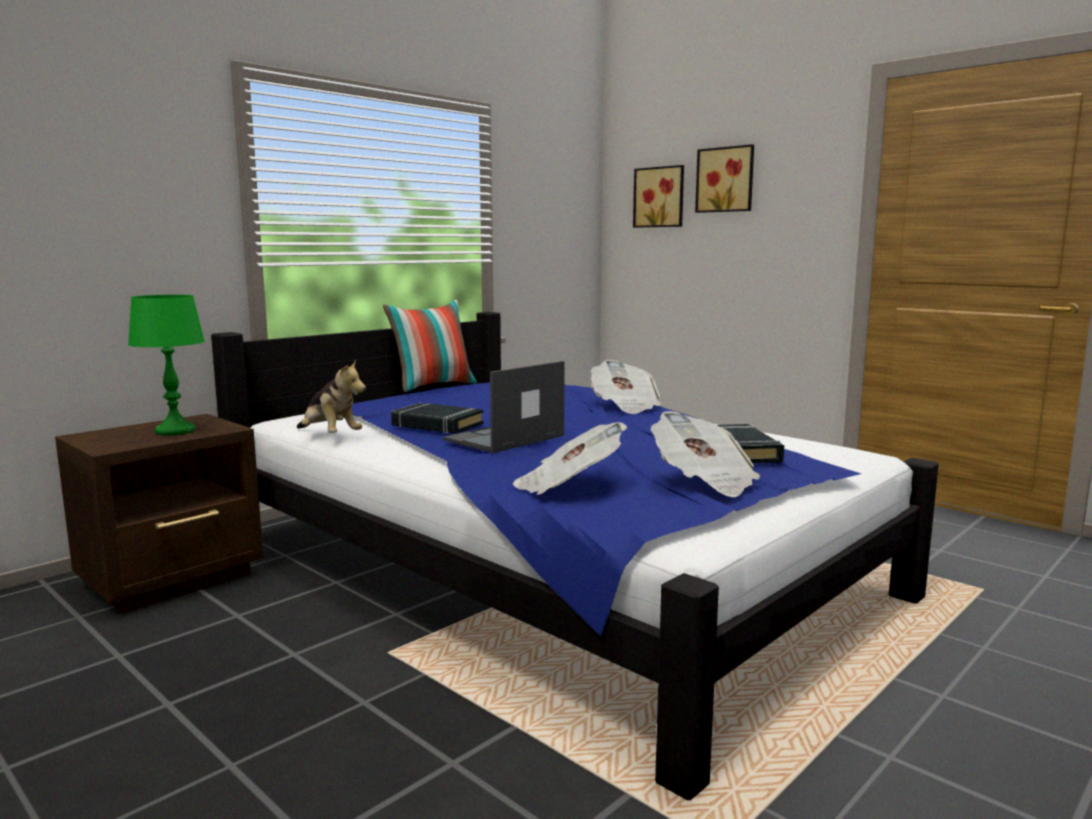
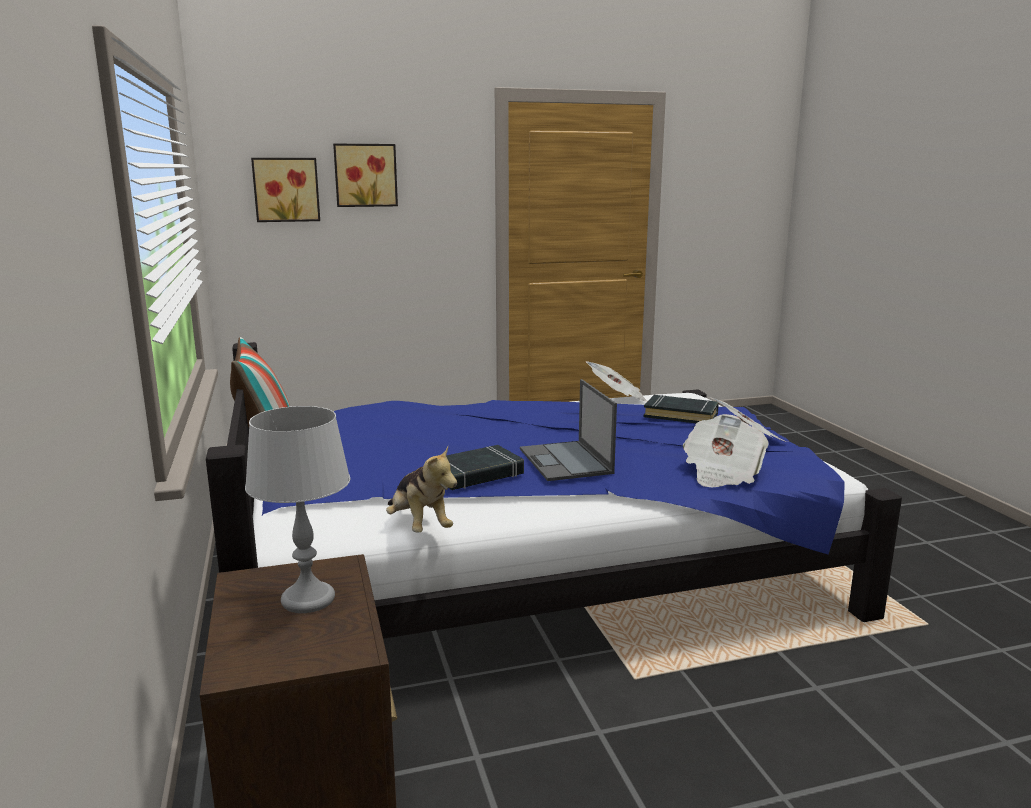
camera: 60 degrees left, 5 degrees up
green table lamp [128,295,205,435] -> grey table lamp [245,406,350,613]
plush toy [297,360,366,433] -> plush toy turned 75 degrees clockwise [386,446,457,533]
newspaper [591,360,661,414] -> newspaper moved to [586,361,648,402]

